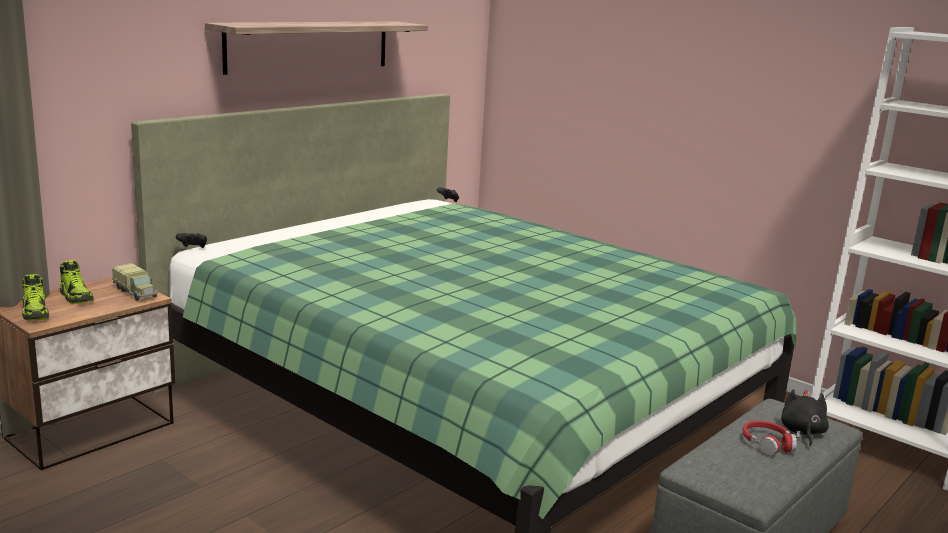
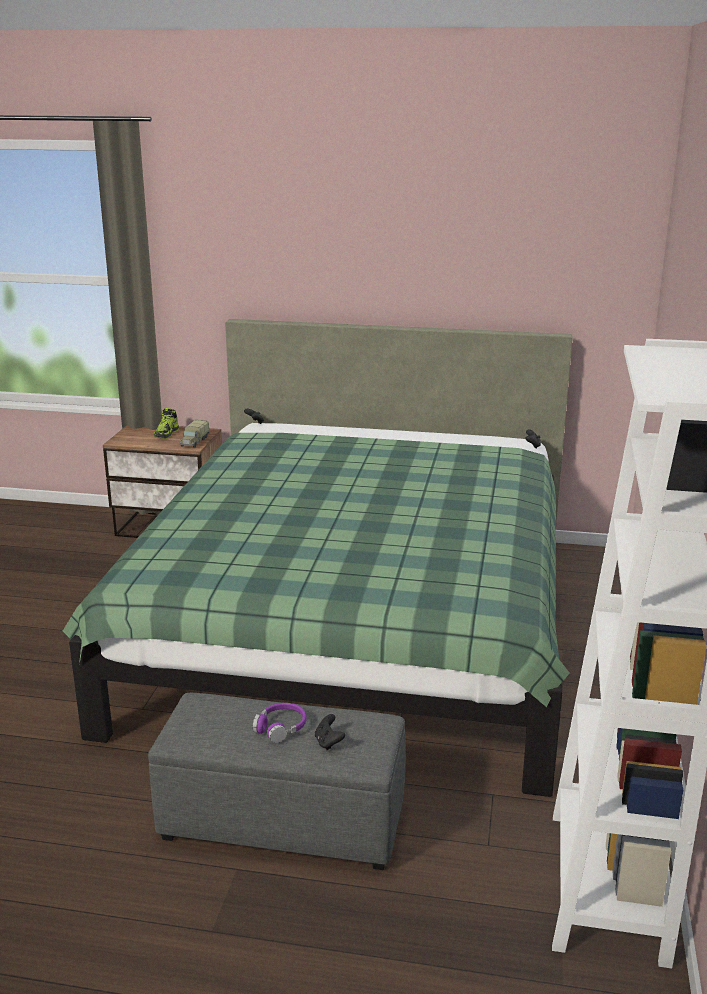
camera: 60 degrees right, 5 degrees up
shoe [22,274,49,321] -> none
shelf [205,21,428,75] -> none
red headphones [743,421,797,456] -> purple headphones [253,703,307,743]
black plush toy [781,389,829,447] -> black game controller [315,714,345,750]

